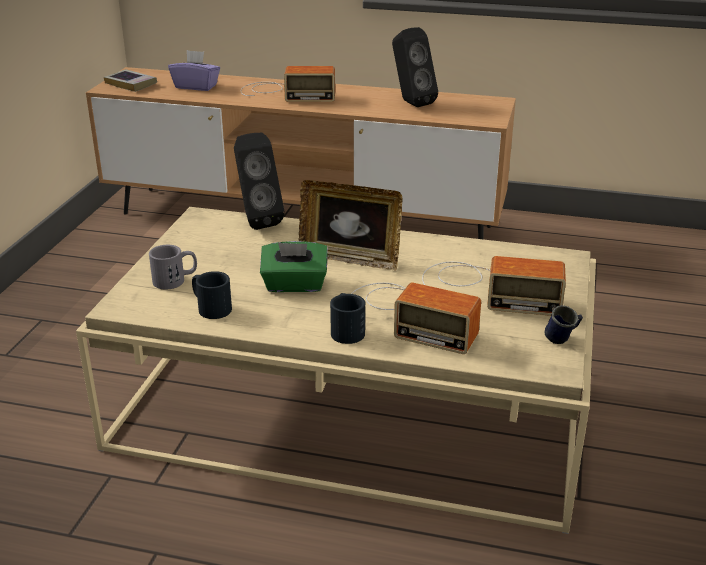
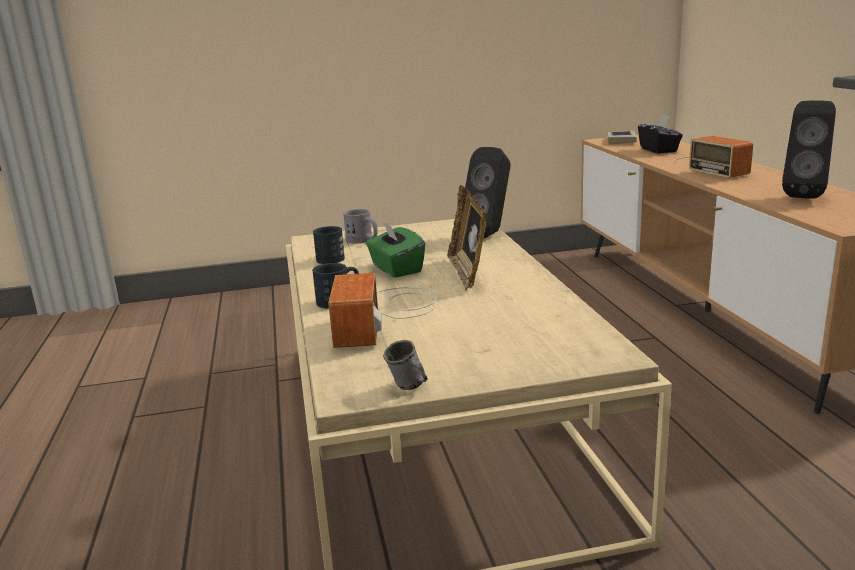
camera: 65 degrees right, 10 degrees down
purple tissue box [168,50,220,91] -> black tissue box [638,114,683,153]
radio [422,256,566,316] -> none
blue mug [545,305,583,344] -> grey mug [383,340,428,390]

